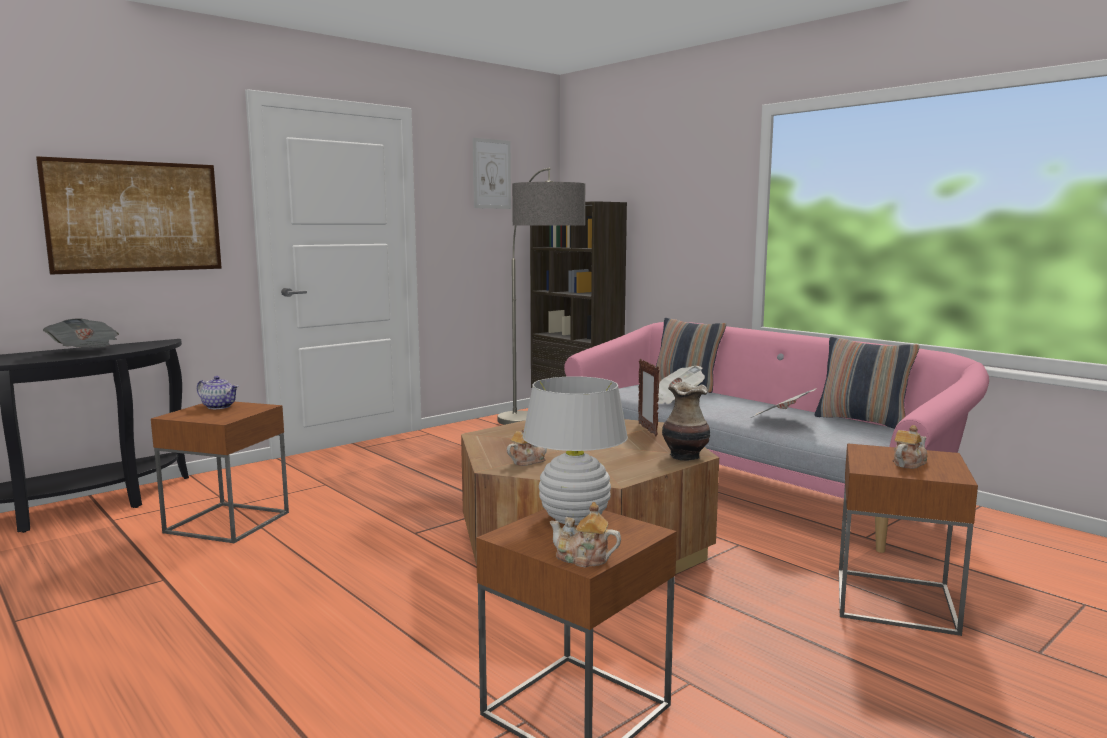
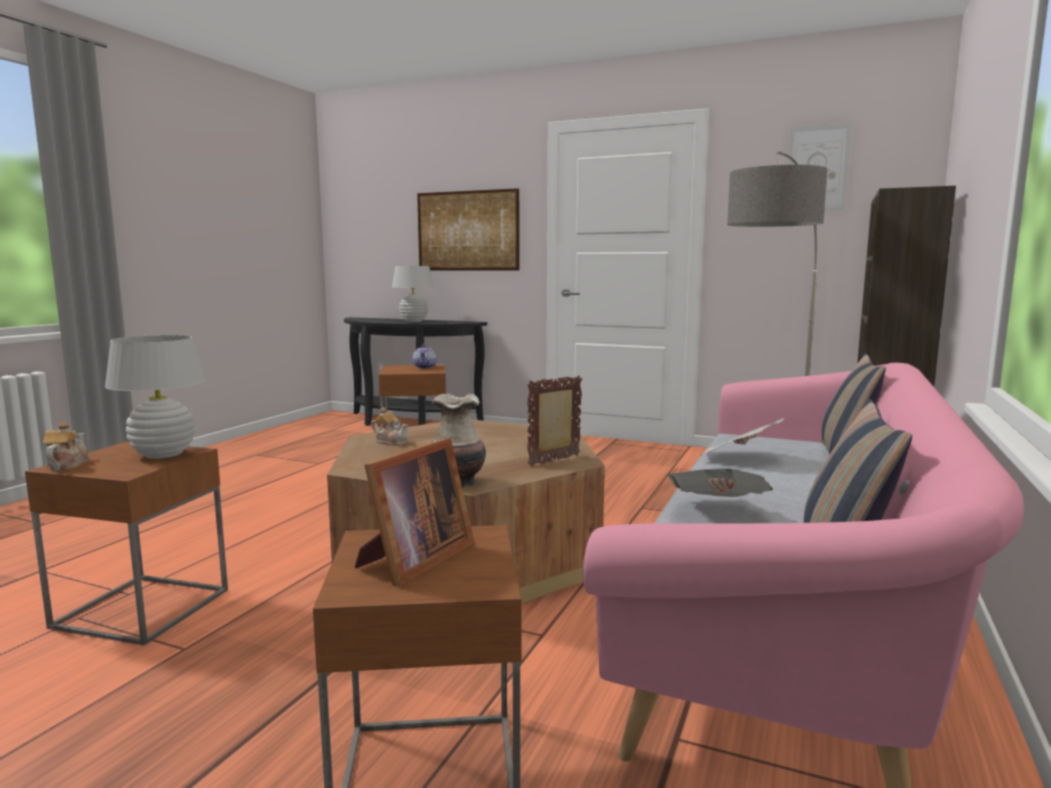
camera: 65 degrees right, 0 degrees up
newspaper [43,318,119,348] -> white table lamp [392,266,434,322]
teapot [893,425,928,469] -> picture frame [355,438,475,586]

